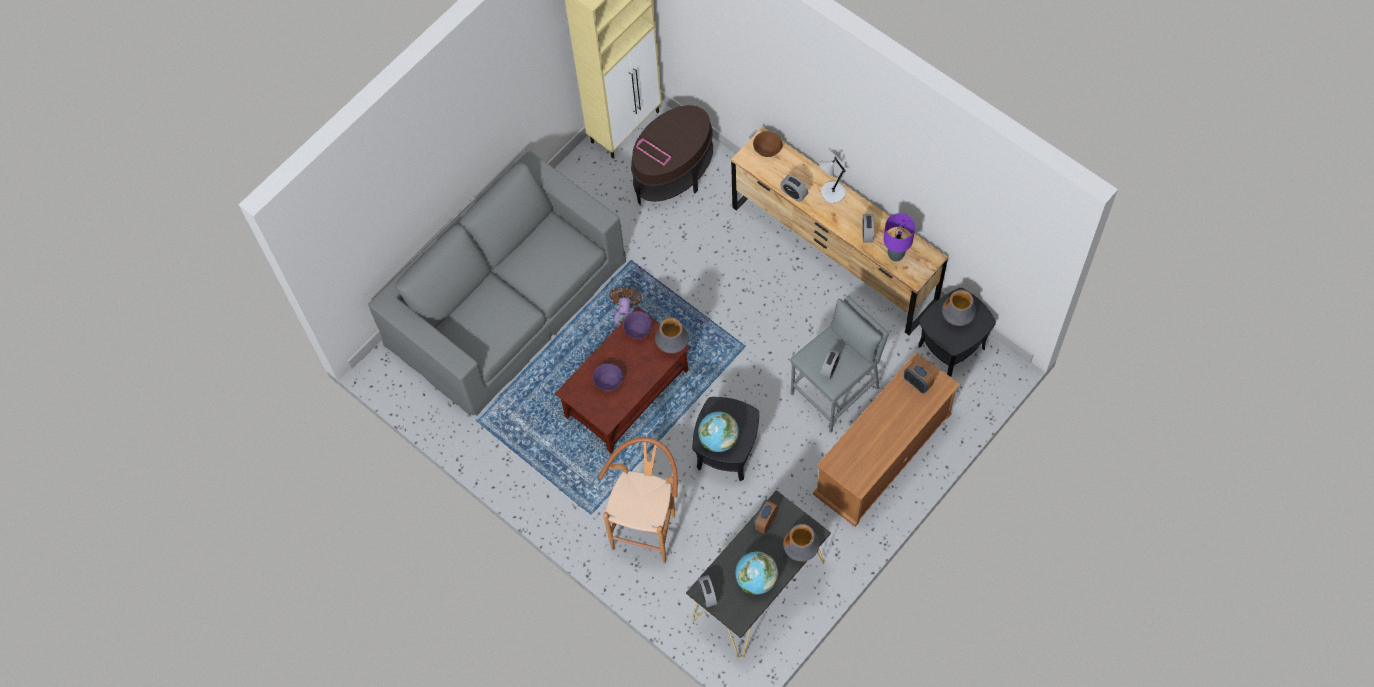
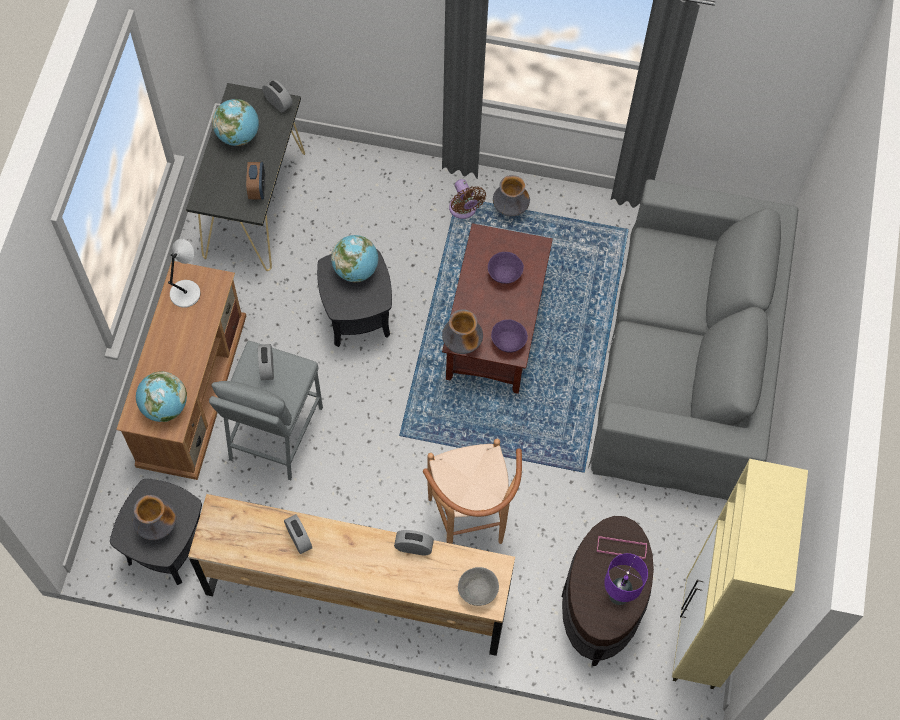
camera: 145 degrees right, 0 degrees up
brown stool [598,437,678,563] -> brown stool moved to [423,439,522,544]
brown fan [610,287,642,326] -> brown fan moved to [449,179,486,219]
brown bowl [753,131,783,157] -> grey bowl [458,567,499,606]
vase [783,524,819,562] -> vase moved to [493,175,530,216]
grey table lamp [819,157,846,203] -> grey table lamp moved to [168,239,201,308]
purple table lamp [884,213,915,262] -> purple table lamp moved to [604,553,648,605]
alarm clock [904,361,934,393] -> globe [136,371,187,422]

